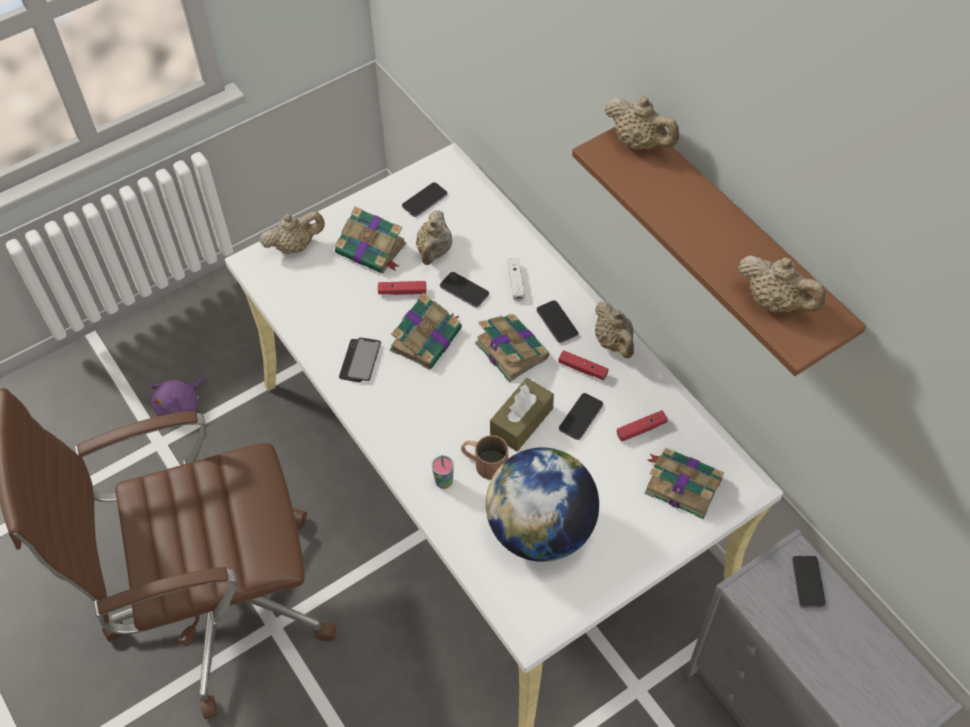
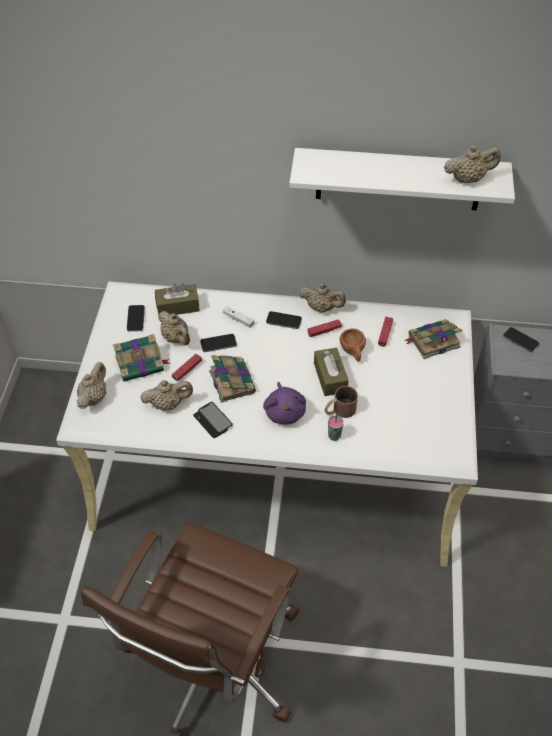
camera: 50 degrees left, 5 degrees down
purple plush toy [150,378,206,416] -> purple plush toy moved to [263,382,306,424]
book [475,314,549,383] -> none
globe [486,447,599,562] -> none
phone [559,393,603,440] -> brown cup [340,329,366,362]
brown shelf [572,127,866,376] -> white shelf [289,148,515,211]
beige teapot [605,96,679,150] -> beige teapot moved to [140,380,193,410]
none -> brown tissue box [155,283,200,315]

